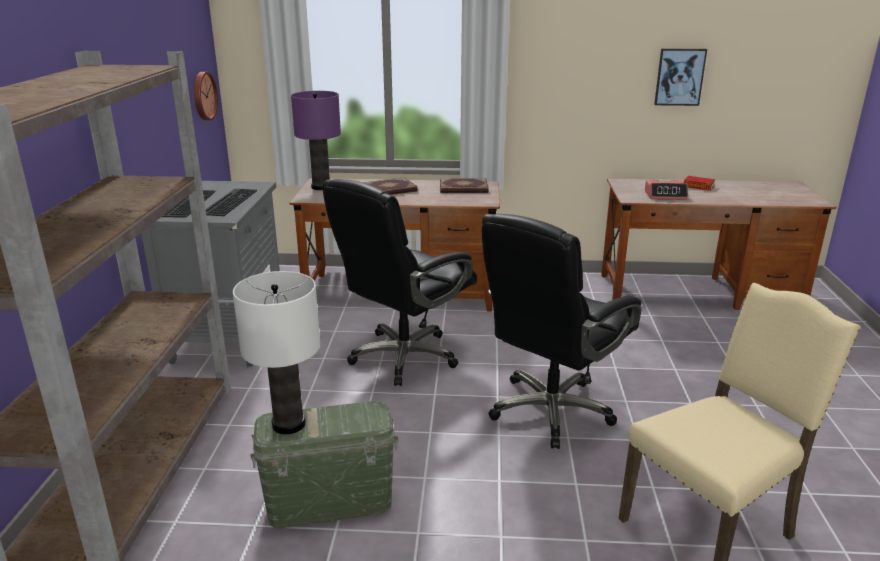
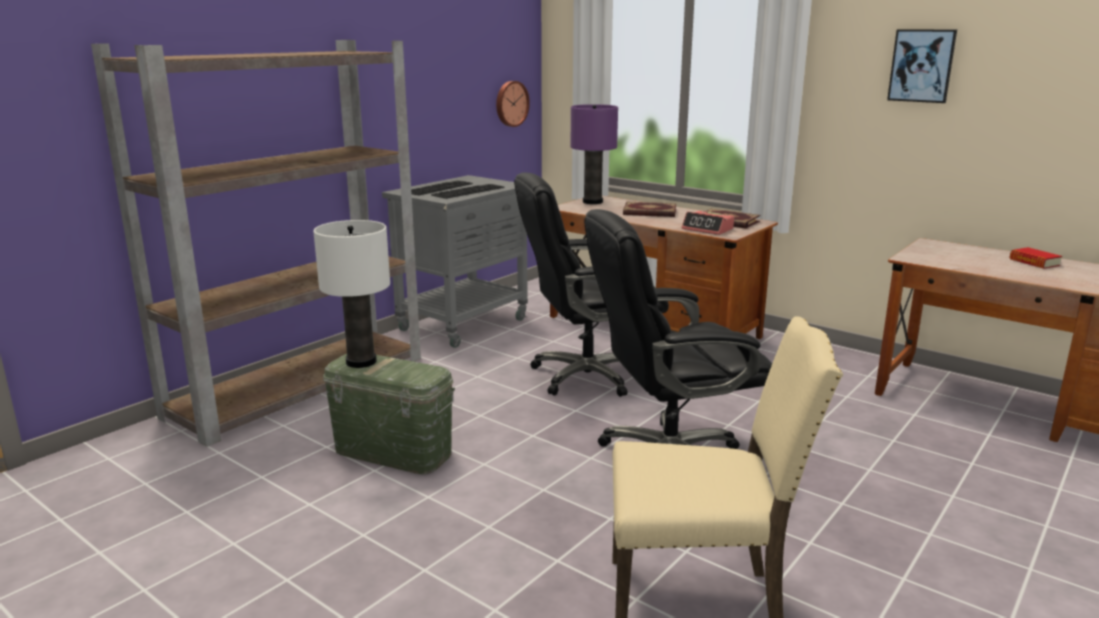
camera: 35 degrees right, 5 degrees down
alarm clock [645,180,688,200] -> alarm clock moved to [682,211,734,235]
picture [654,48,707,106] -> picture moved to [887,29,957,103]

